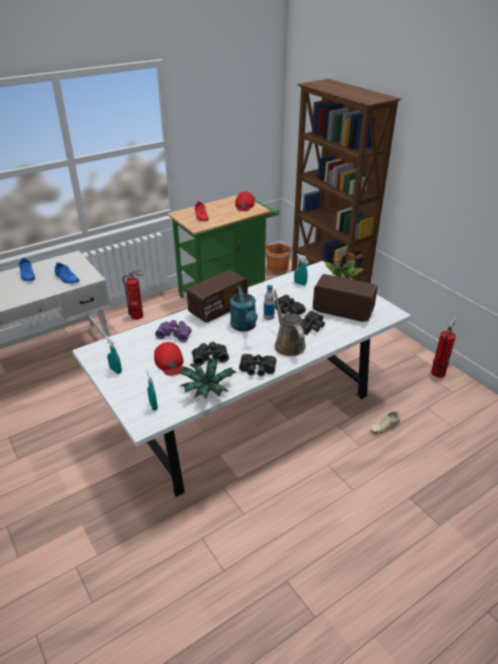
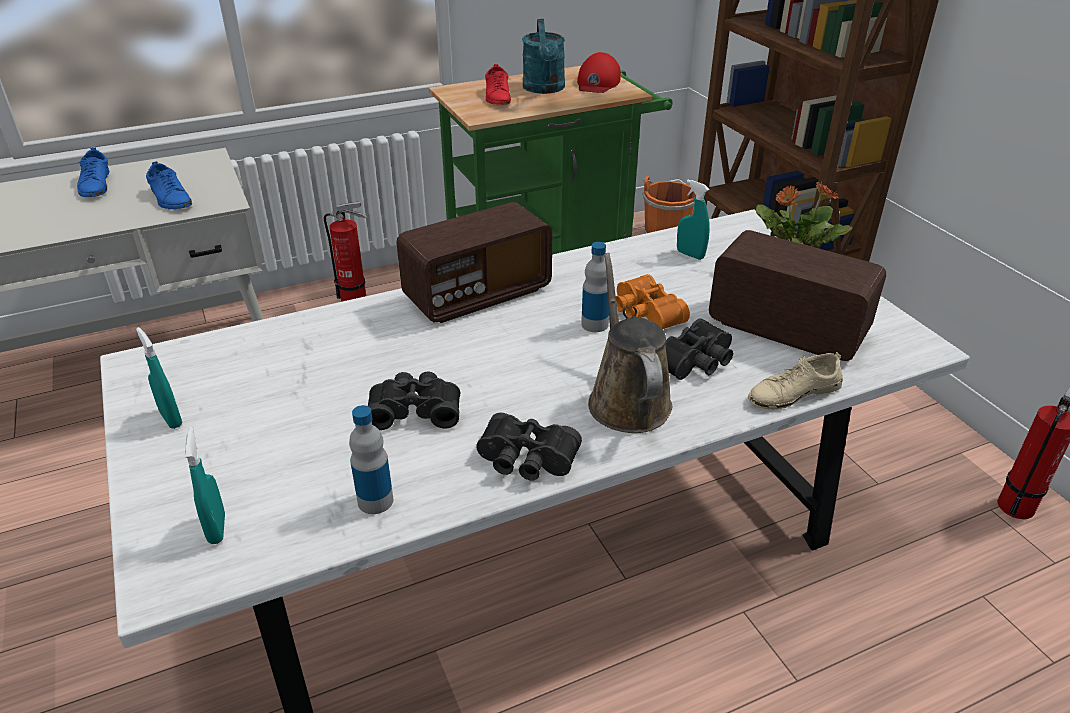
camera: 10 degrees right, 0 degrees up
red cap [154,342,184,376] -> none
purple binoculars [155,320,192,342] -> none
potted plant [179,358,237,399] -> bottle [349,405,394,514]
turquoise watering can [230,286,258,331] -> turquoise watering can moved to [522,19,565,94]
black binoculars [275,295,306,315] -> orange binoculars [616,274,690,329]
beige shoe [370,411,400,434] -> beige shoe moved to [748,352,843,410]

